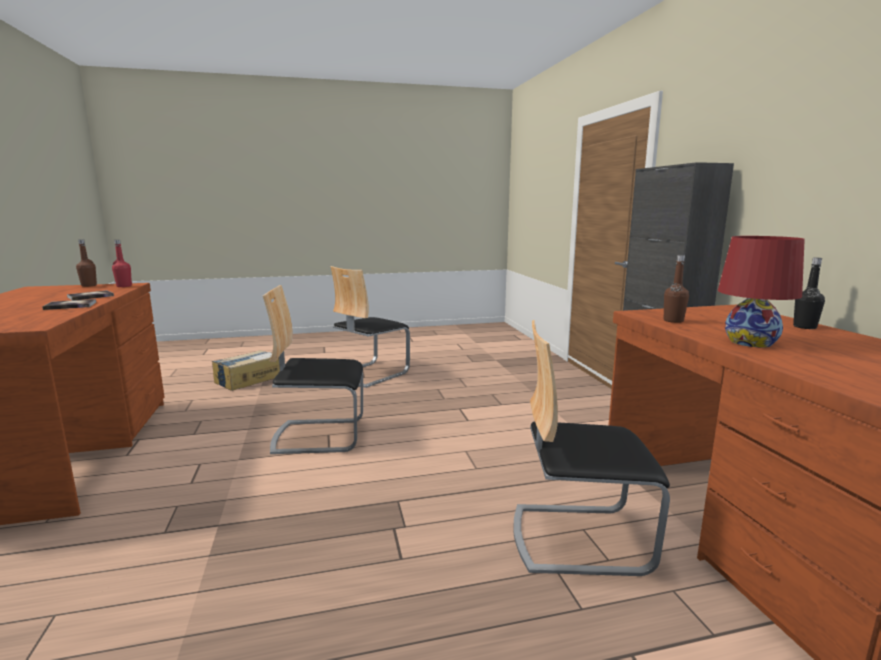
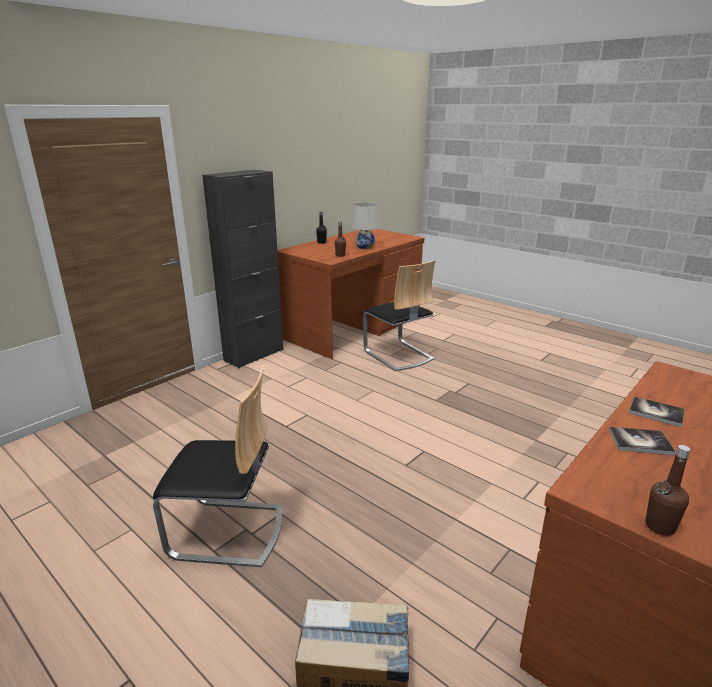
camera: 125 degrees left, 10 degrees up
red bottle [112,240,132,287] -> none
chair [263,285,363,454] -> none
red table lamp [718,236,805,347] -> white table lamp [351,202,380,249]

